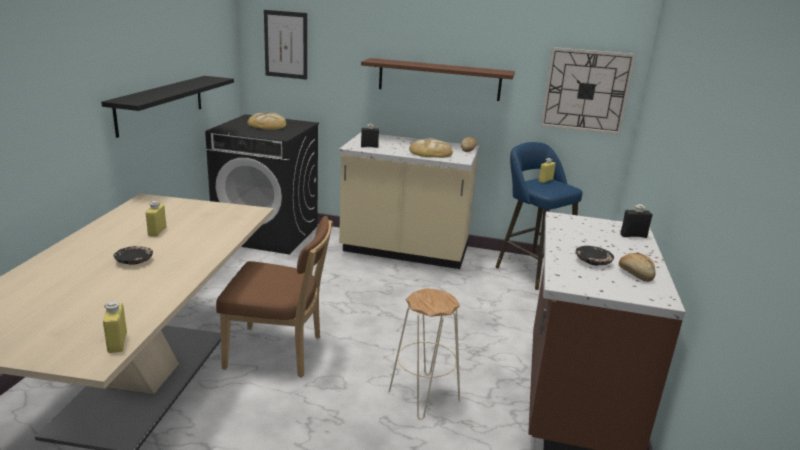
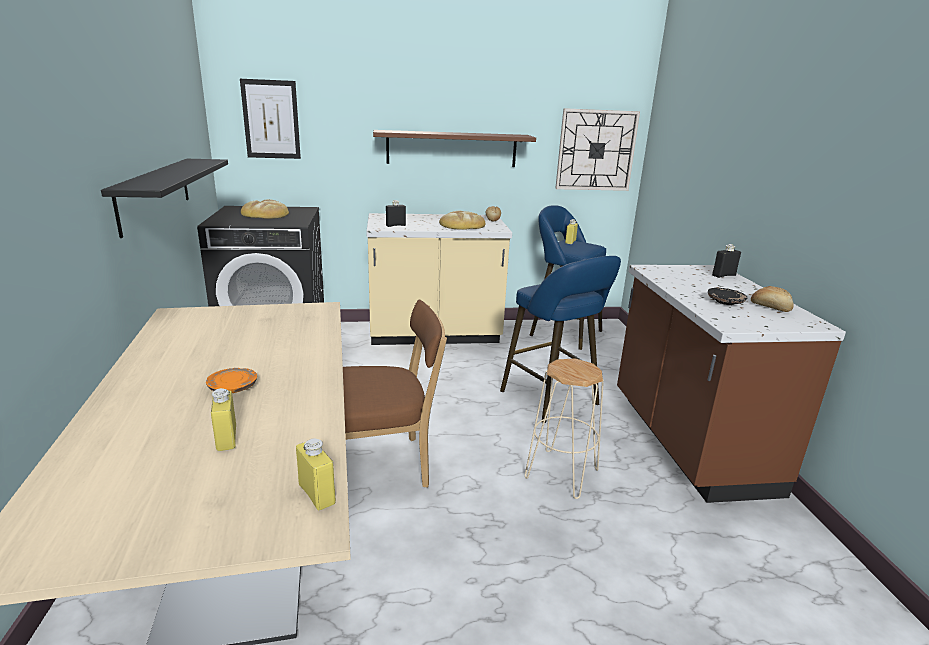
camera: 20 degrees left, 0 degrees up
black plate [114,246,153,265] -> orange plate [206,368,257,393]
yellow bottle [146,201,167,237] -> yellow bottle moved to [211,388,236,451]
none -> blue stool [500,256,621,423]

